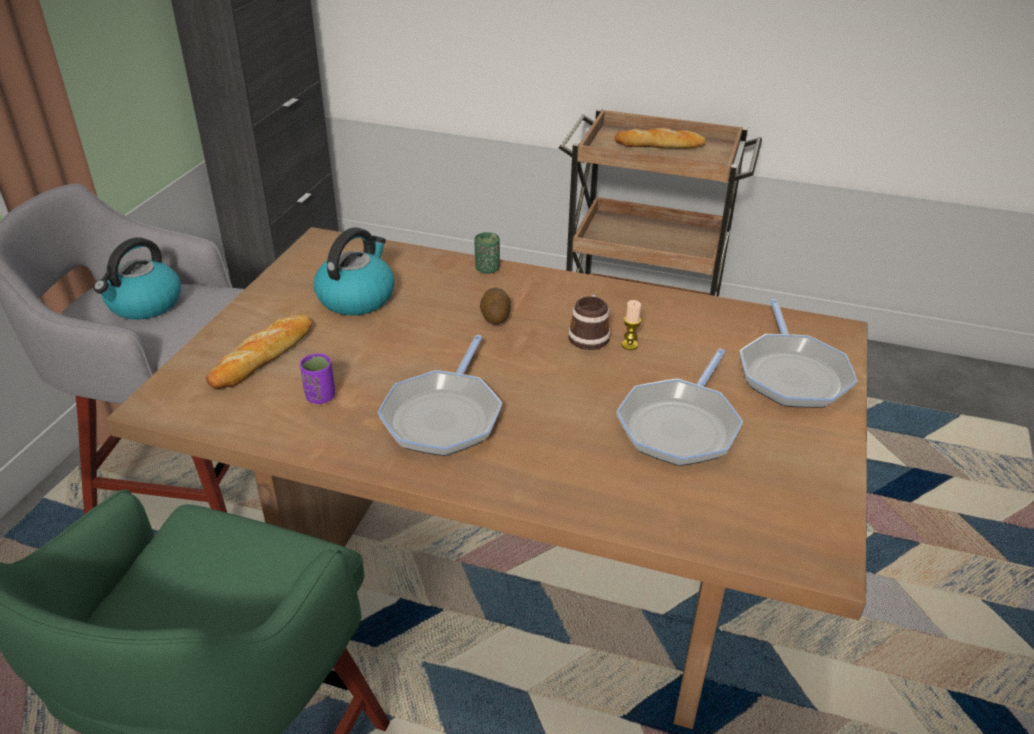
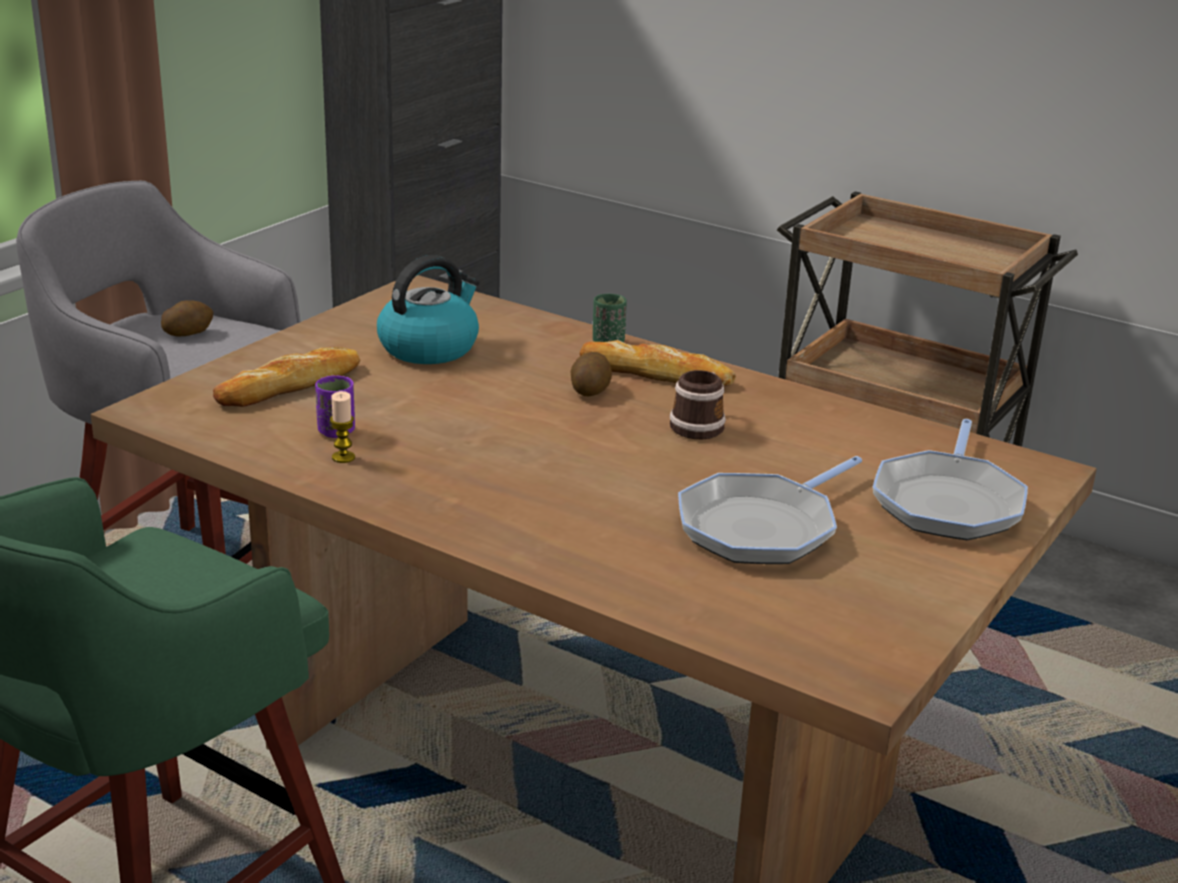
camera: 15 degrees right, 10 degrees down
kettle [94,238,181,320] -> potato [161,300,214,337]
frying pan [377,335,502,456] -> none
bread [615,128,706,149] -> bread moved to [580,340,736,386]
candle [621,300,641,350] -> candle moved to [330,391,355,463]

